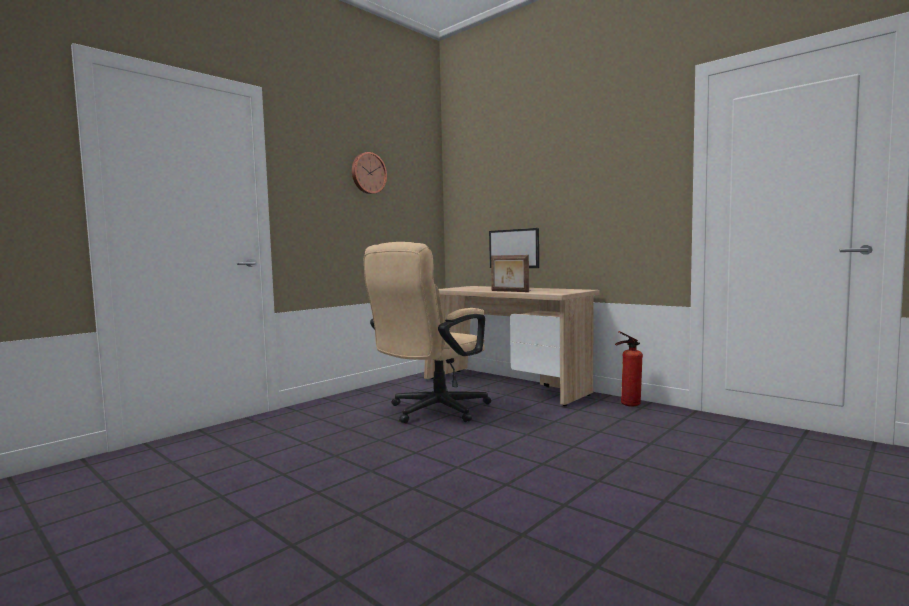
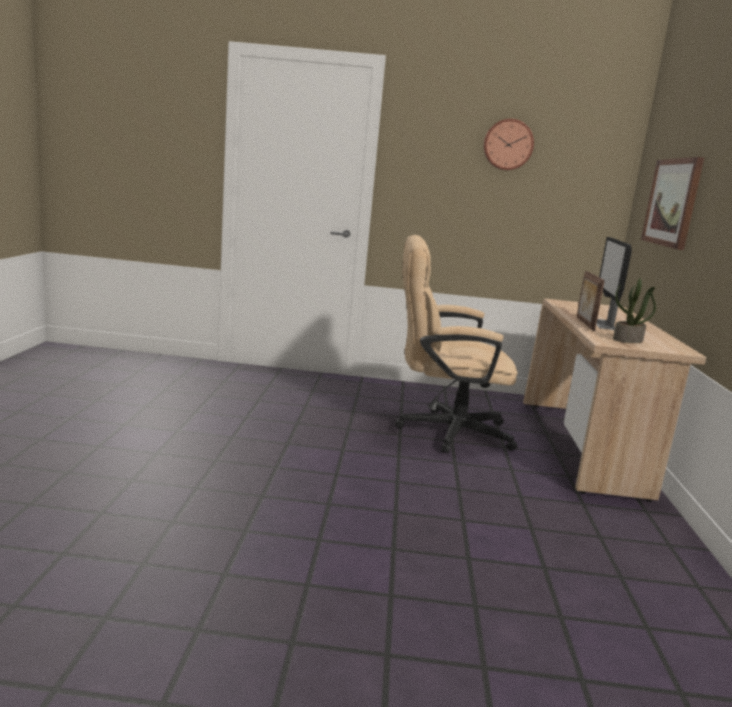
camera: 50 degrees right, 10 degrees up
fire extinguisher [615,331,643,406] -> none
none -> potted plant [613,278,656,343]
none -> picture [641,157,704,250]

